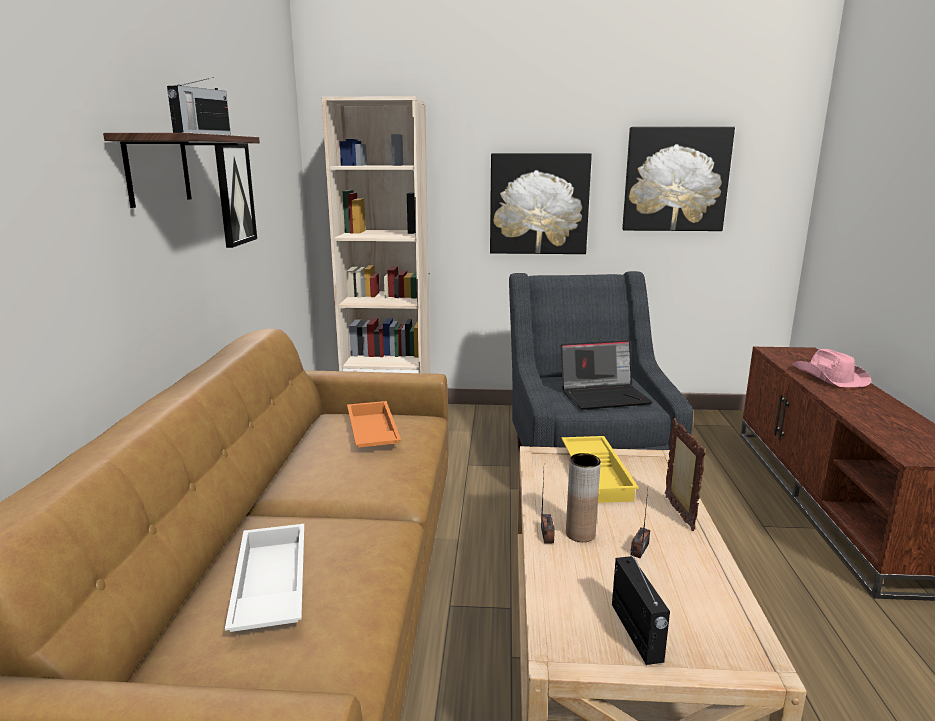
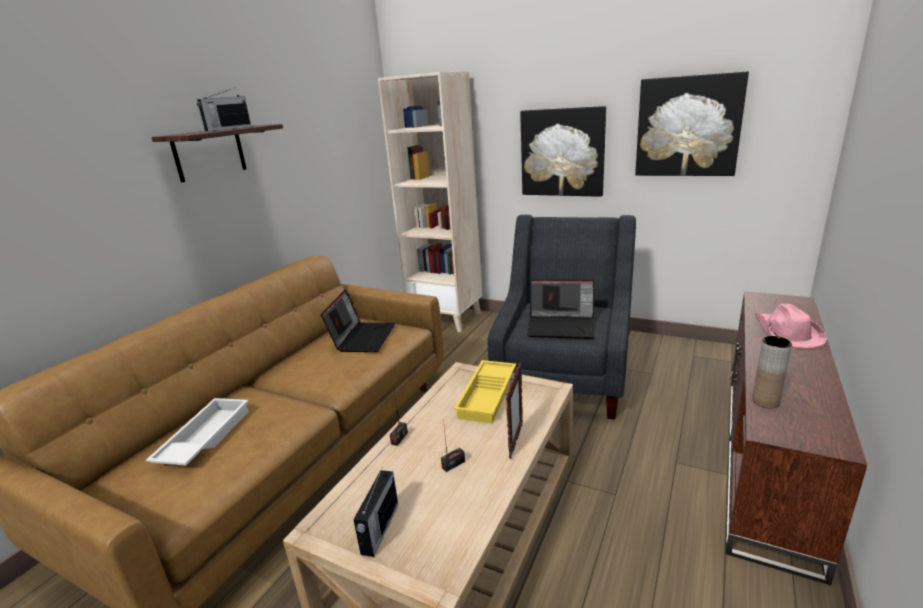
camera: 25 degrees right, 5 degrees up
picture [215,143,257,248] -> none
orange tray [347,401,401,448] -> laptop [321,289,396,352]
brown vase [566,453,601,542] -> brown vase moved to [752,336,792,408]

